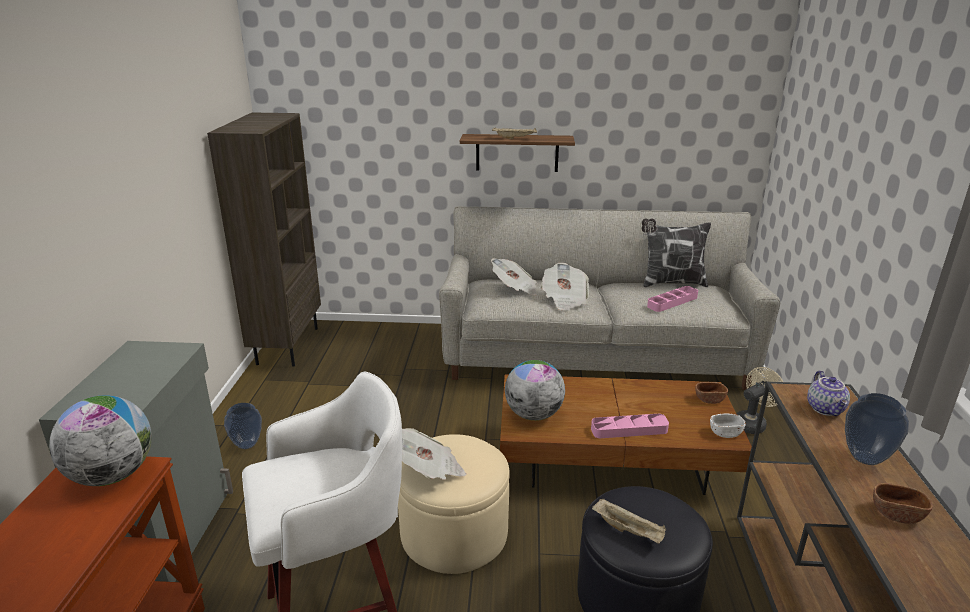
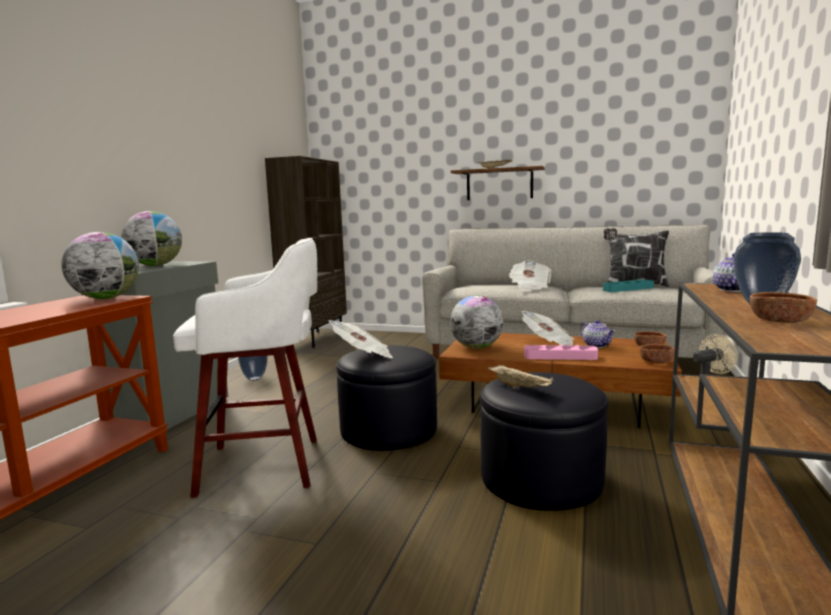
camera: 15 degrees right, 15 degrees down
beige ottoman [398,434,510,574] -> black ottoman [336,345,437,451]
newspaper [491,258,537,295] -> newspaper moved to [522,311,574,345]
pink tray [647,286,698,312] -> turquoise tray [603,279,654,292]
white bowl [710,413,746,438] -> brown bowl [639,344,675,364]
none -> globe [121,211,182,266]
none -> teapot [580,320,615,348]

